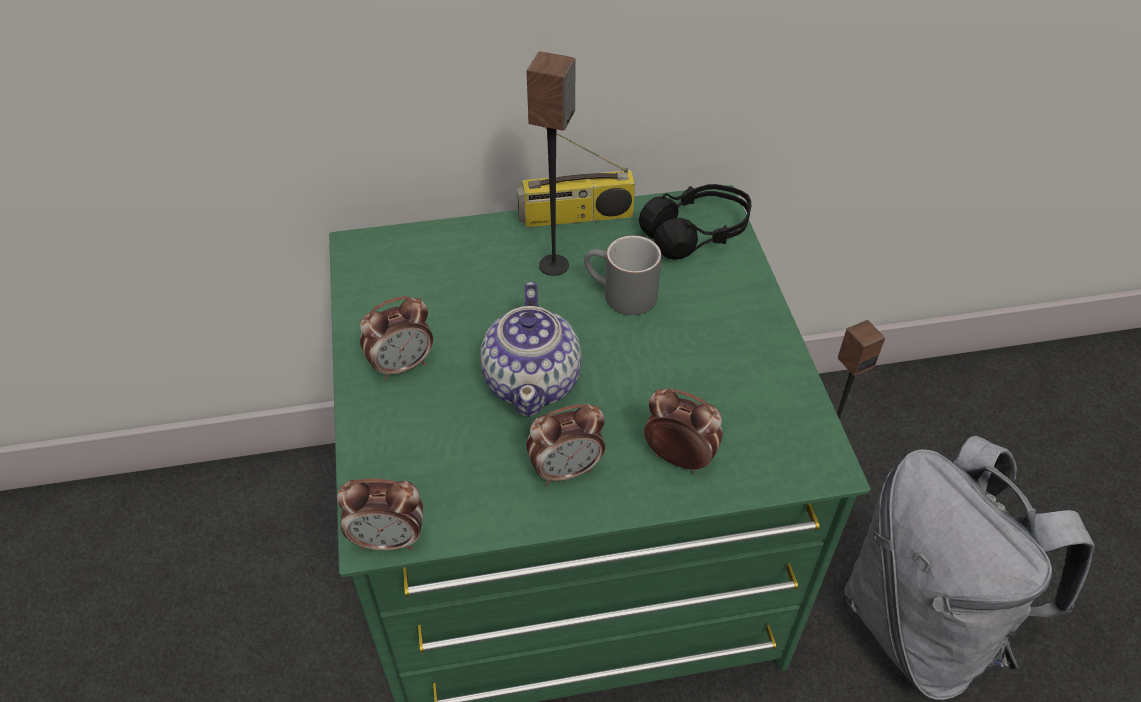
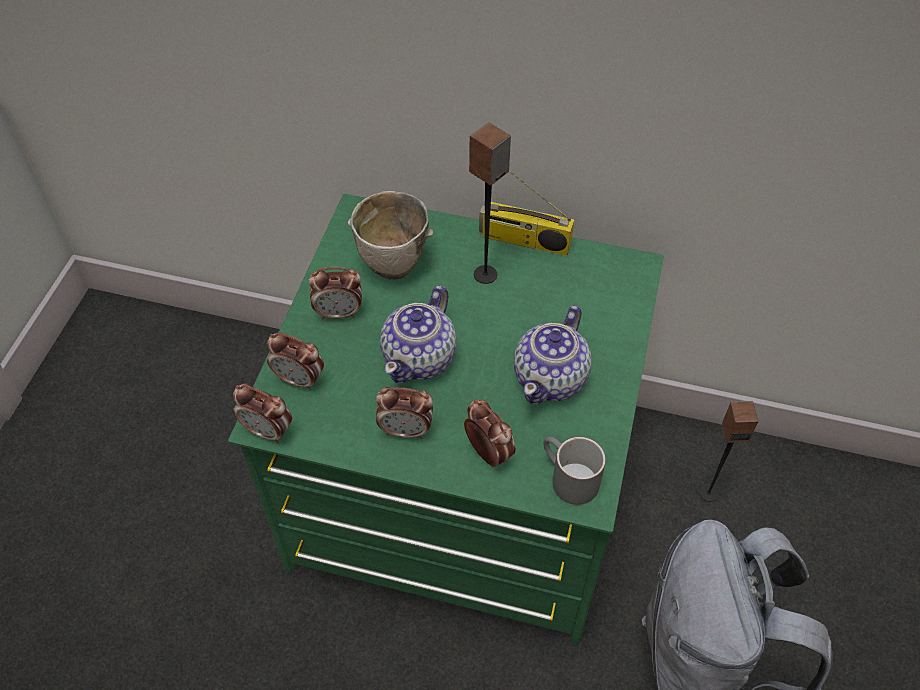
camera: 25 degrees right, 5 degrees up
grey mug [584,235,662,315] -> grey mug moved to [543,437,606,505]
black headphones [639,184,751,260] -> none
none -> alarm clock [267,333,324,391]
none -> bowl [348,191,433,280]
none -> teapot [514,306,592,404]

